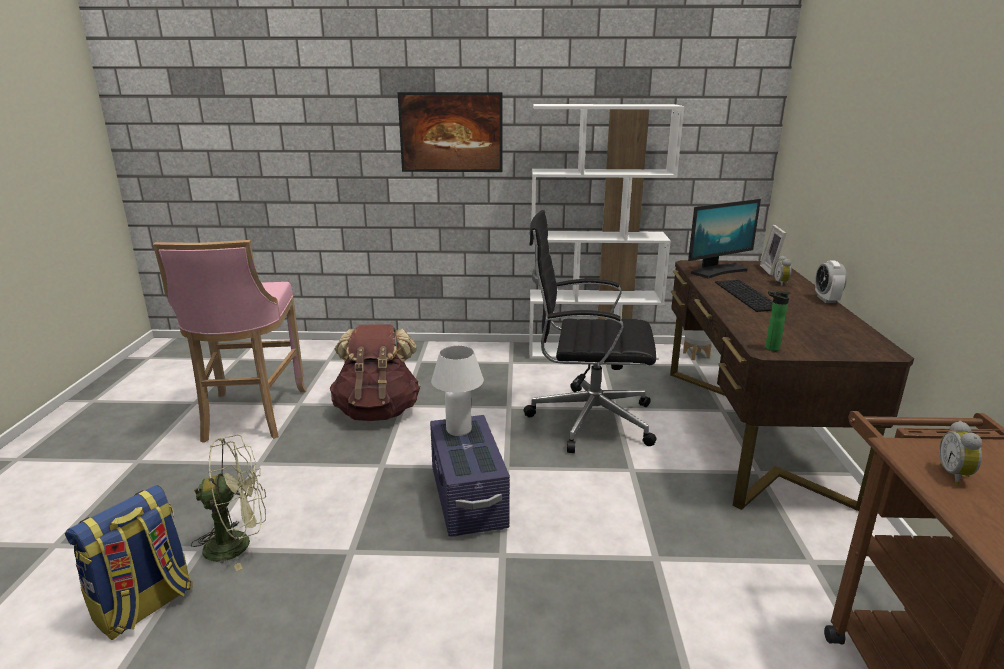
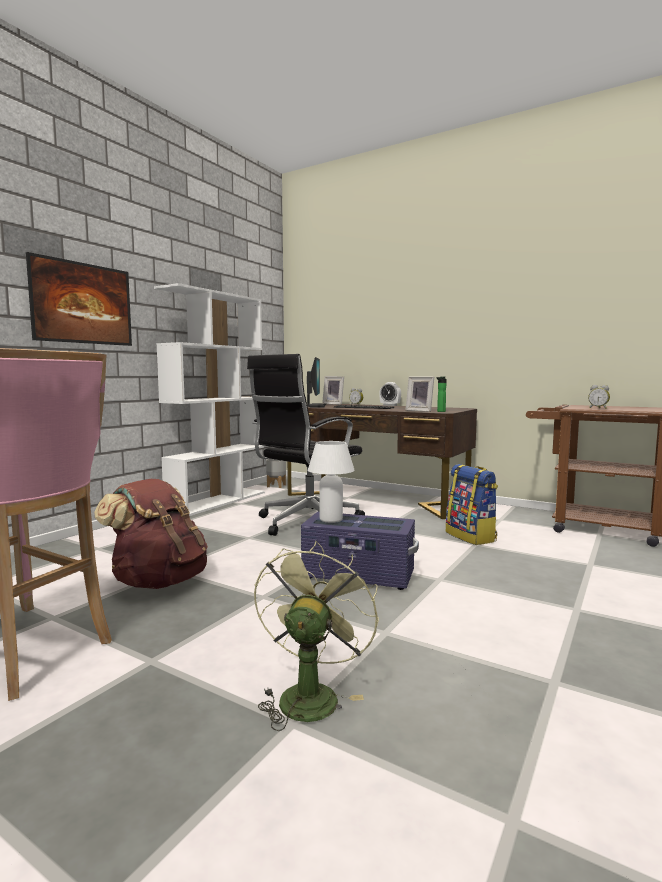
camera: 60 degrees left, 15 degrees down
backpack [65,485,193,640] -> backpack moved to [446,464,498,545]
none -> picture frame [406,377,434,412]

